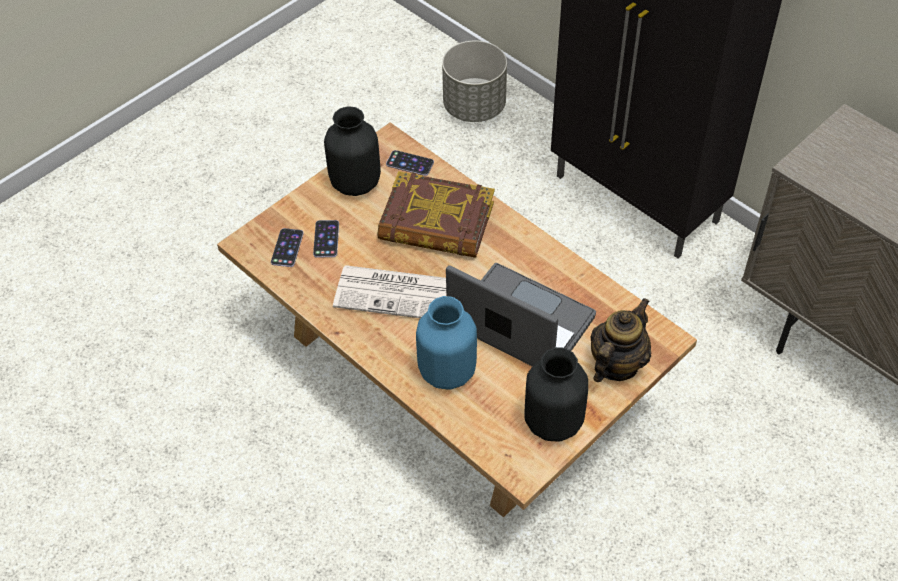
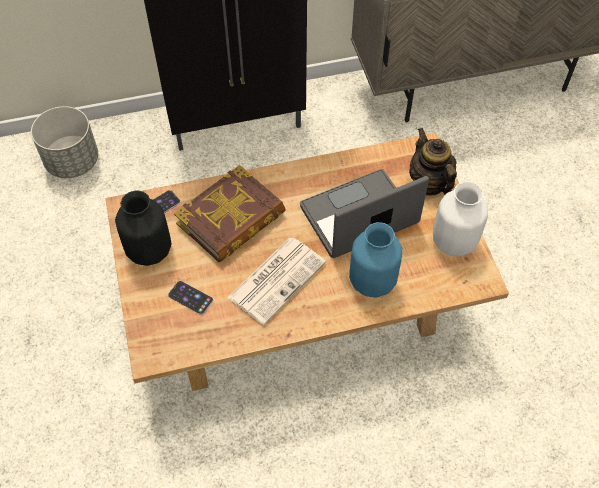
camera: 60 degrees left, 5 degrees up
phone [271,228,304,267] -> none
black vase [524,347,588,441] -> white vase [433,181,488,256]

